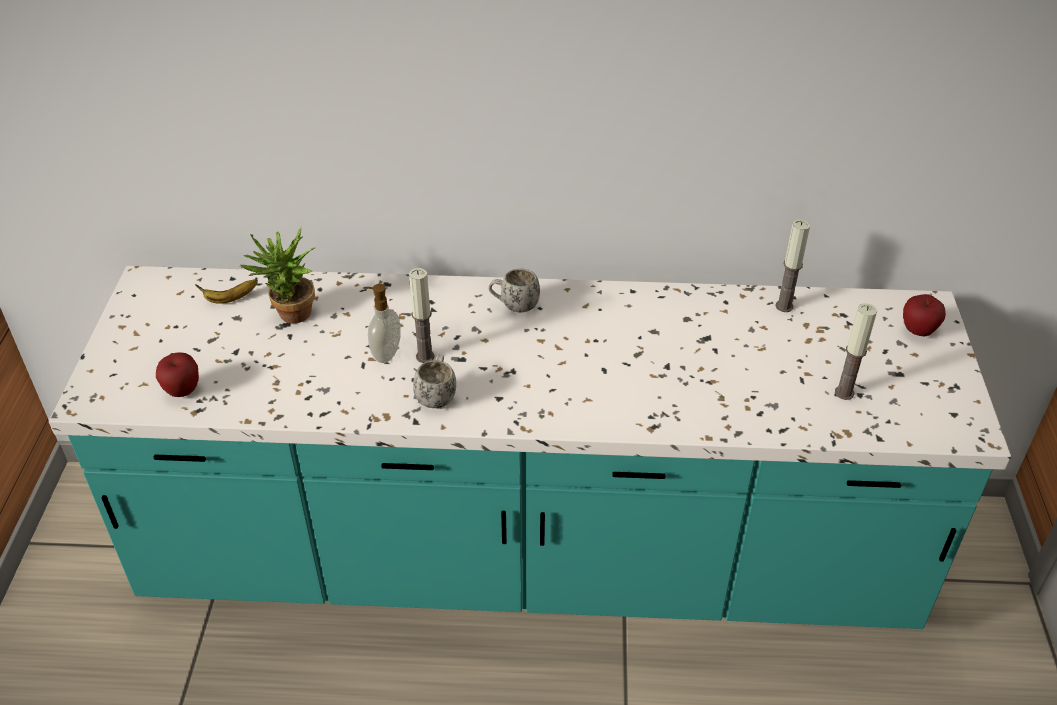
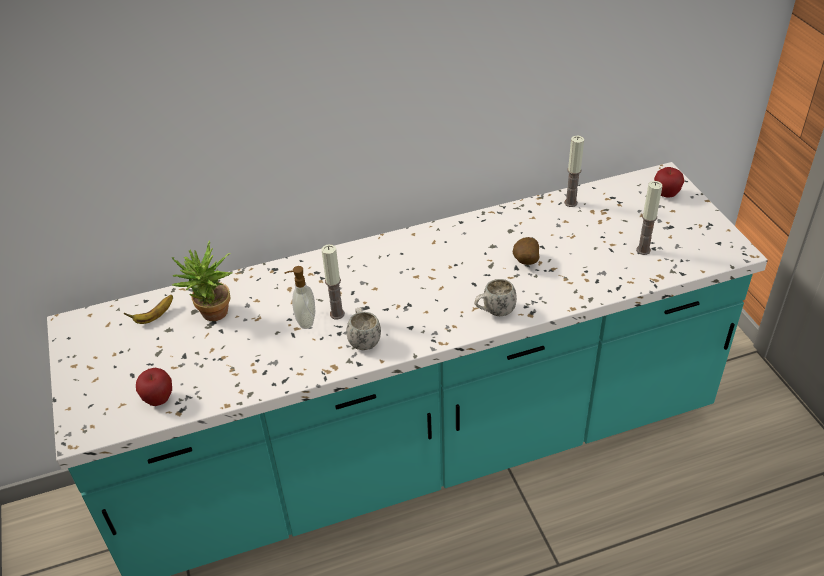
camera: 20 degrees left, 0 degrees up
white mug [488,269,540,312] -> white mug moved to [474,279,517,316]
none -> potato [513,237,539,265]

